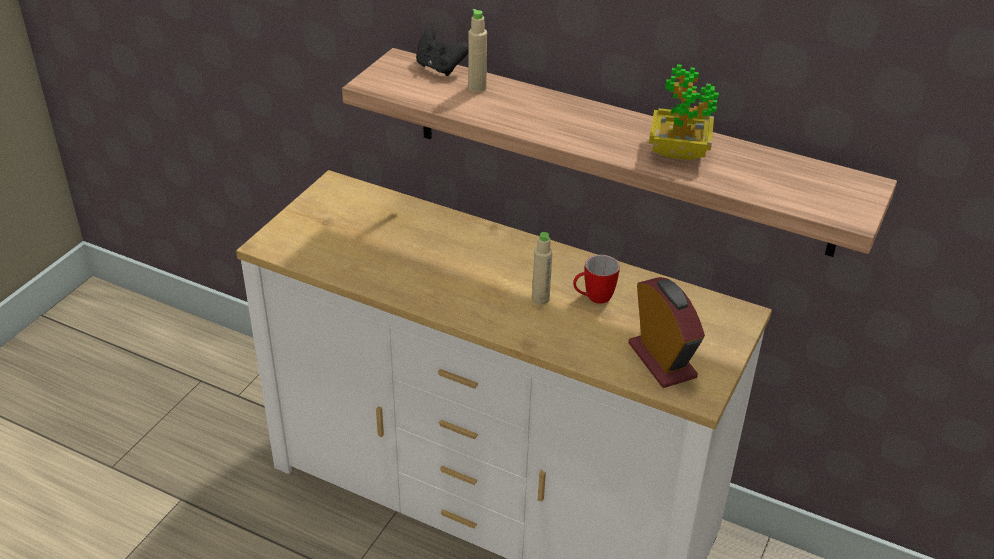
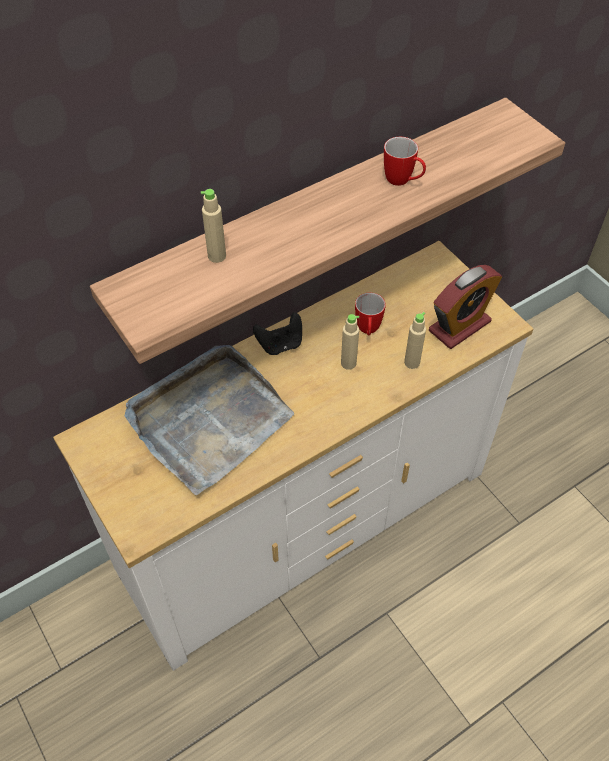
camera: 60 degrees left, 15 degrees up
black game controller [416,29,469,76] -> black game controller moved to [253,312,302,355]
alarm clock [629,277,705,388] -> alarm clock turned 135 degrees clockwise [429,265,502,349]
potted plant [649,64,719,160] -> mug [384,137,426,186]
none -> grey tray [125,345,294,495]
none -> beige bottle [404,312,426,369]

